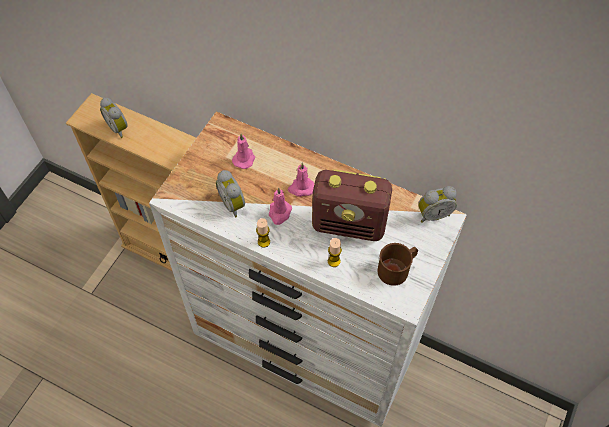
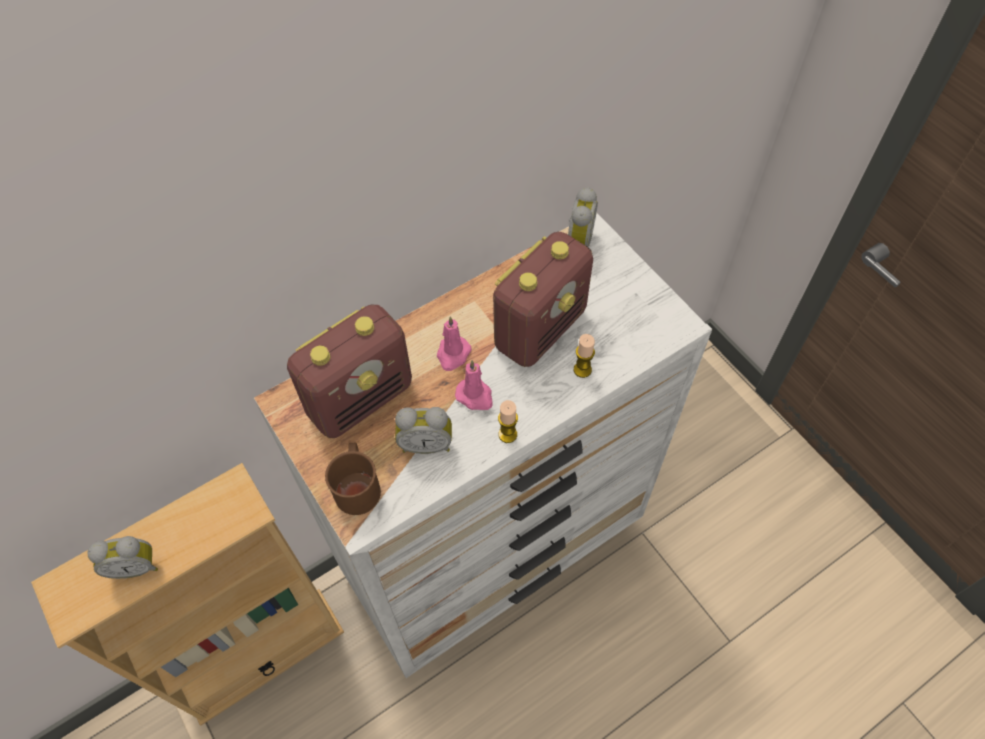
camera: 60 degrees left, 0 degrees up
pink candle [232,134,255,169] -> radio [287,304,412,438]
brown mug [378,243,418,286] -> brown mug moved to [325,443,381,515]

